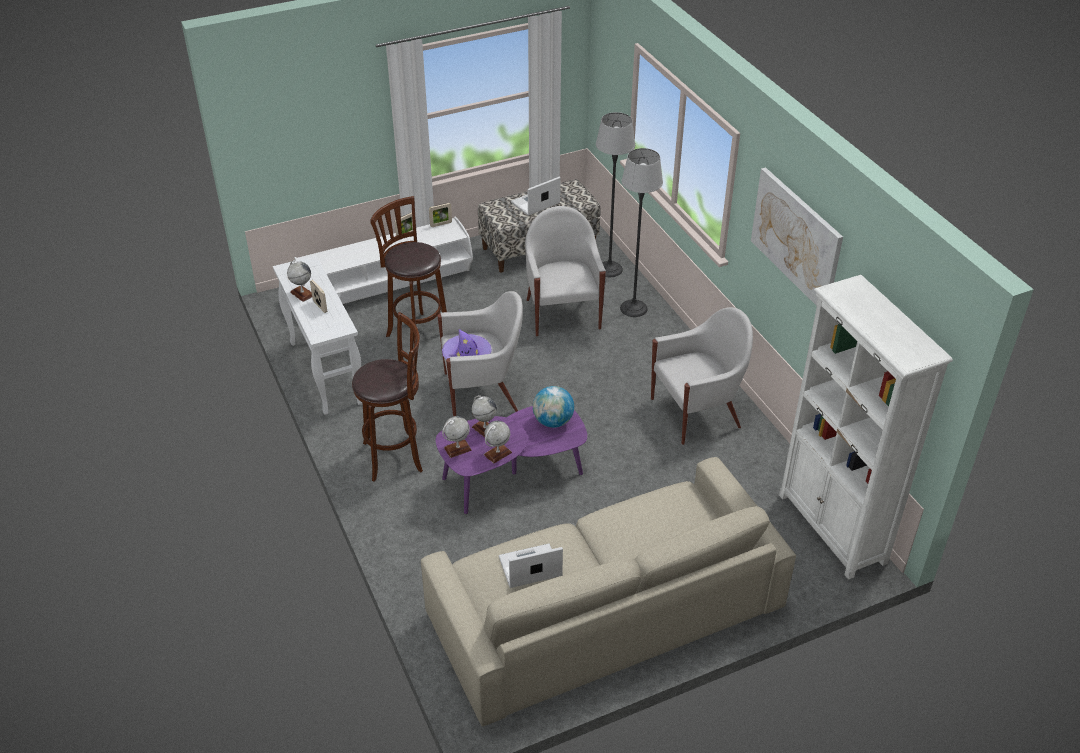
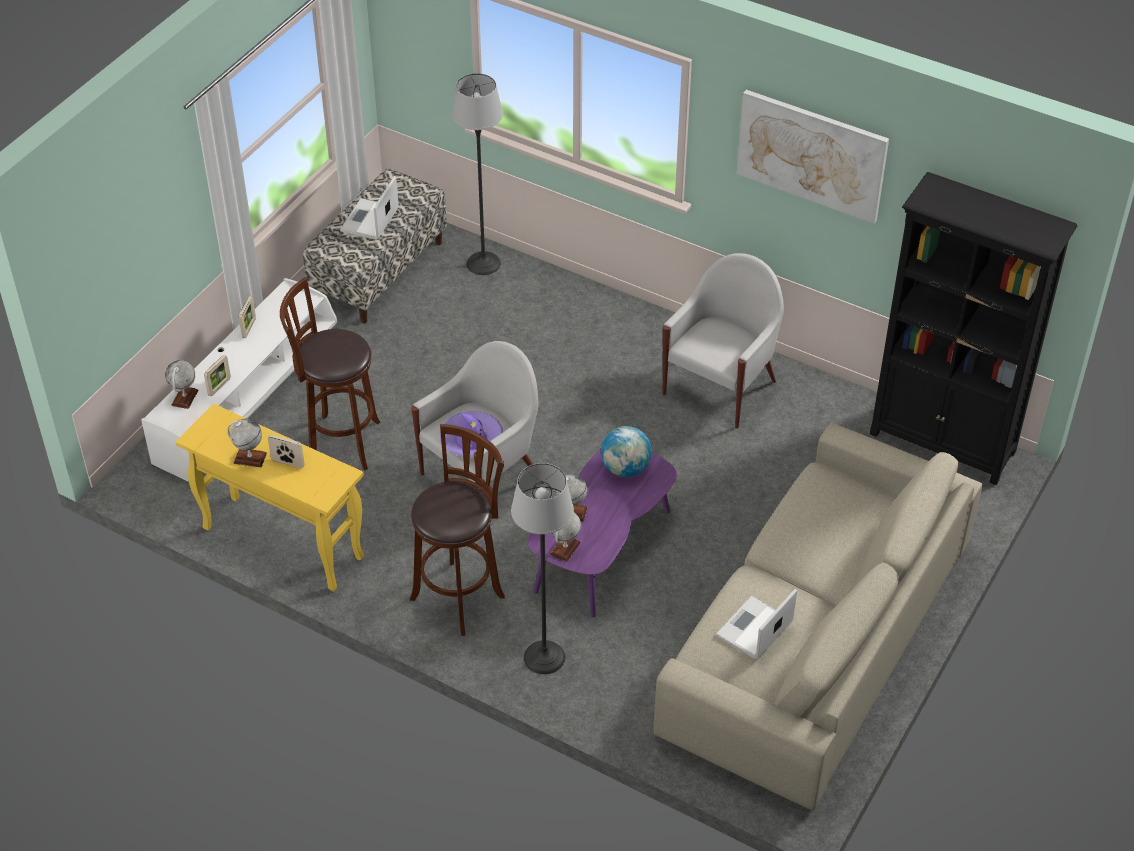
camera: 35 degrees left, 5 degrees up
white console table [273,255,363,415] -> yellow console table [176,404,364,592]
picture frame [429,203,452,227] -> picture frame moved to [204,355,231,396]
globe [484,421,512,463] -> globe moved to [165,360,198,409]
white armchair [525,206,606,336] -> none
floor lamp [620,148,663,317] -> floor lamp moved to [511,463,574,674]
white bookcase [779,275,953,580] -> black bookcase [870,172,1077,485]

